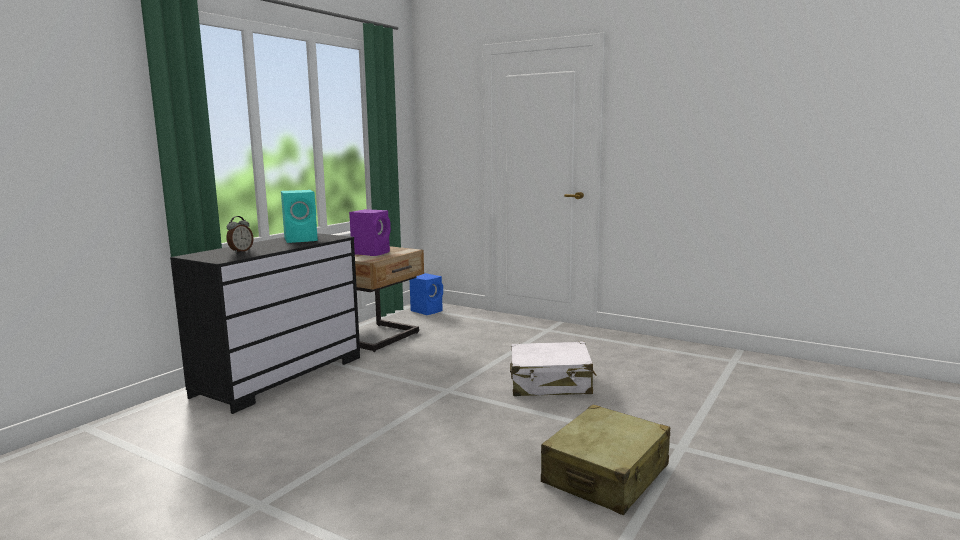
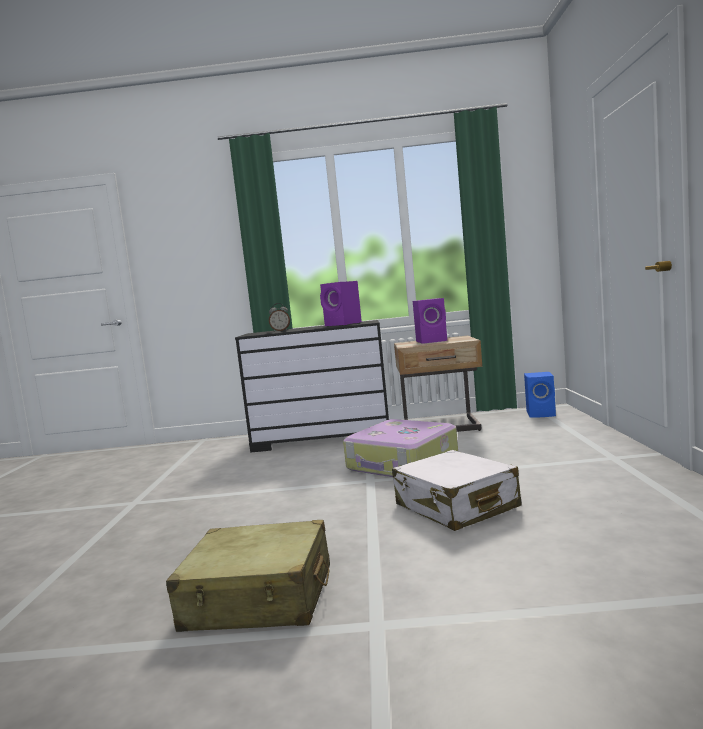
camera: 60 degrees right, 5 degrees down
turquoise speaker [281,190,318,243] -> purple speaker [320,281,362,326]
none -> suitcase [343,419,458,477]

